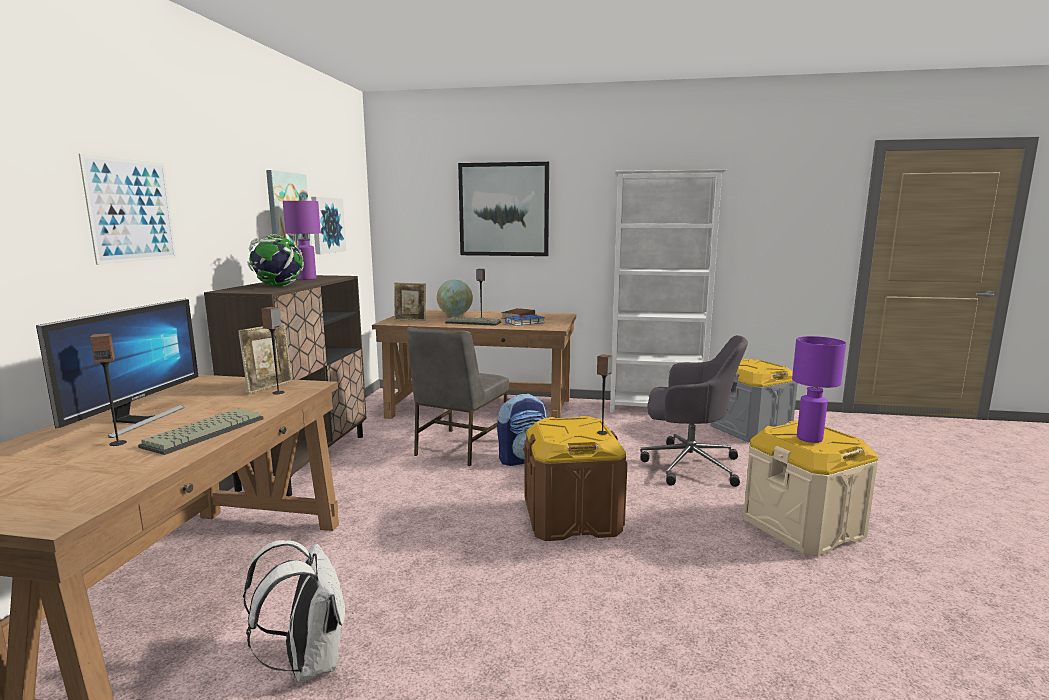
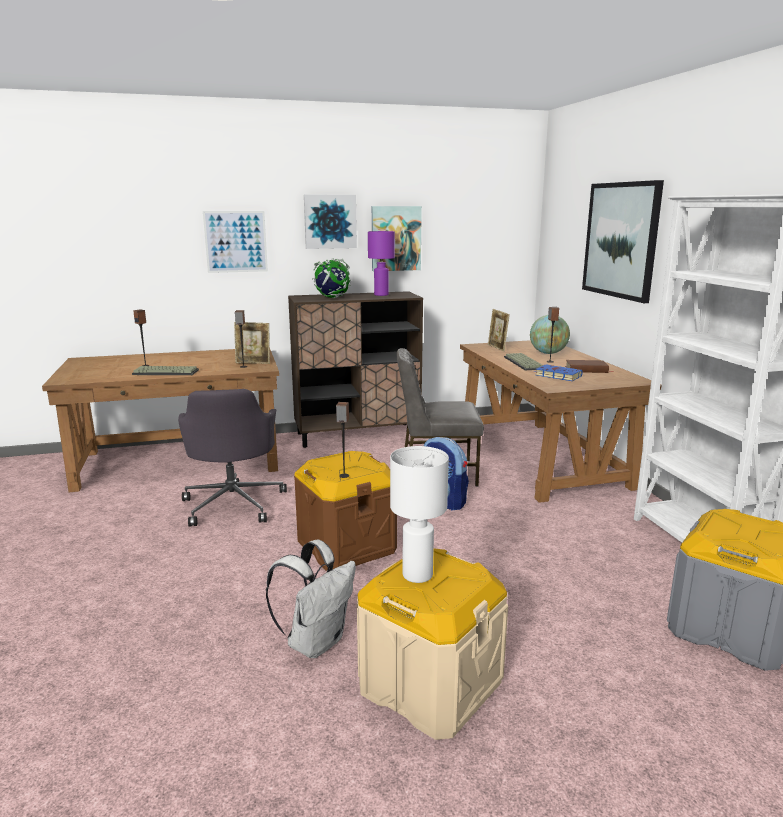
camera: 65 degrees right, 5 degrees up
monitor [36,299,199,438] -> none
white backpack [243,540,345,682] -> white backpack moved to [266,539,356,658]
picture [311,197,346,254] -> picture moved to [304,195,357,249]
grey office chair [640,335,748,487] -> grey office chair moved to [178,389,287,526]
purple table lamp [792,336,846,443] -> white table lamp [390,446,449,583]

